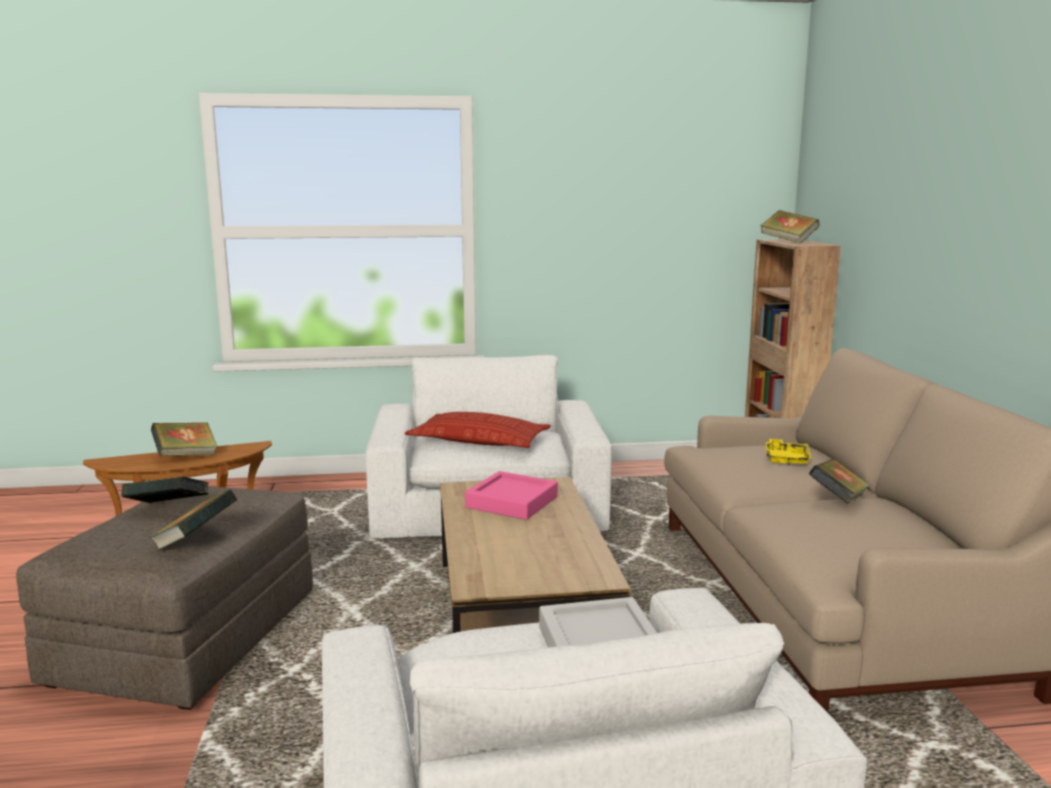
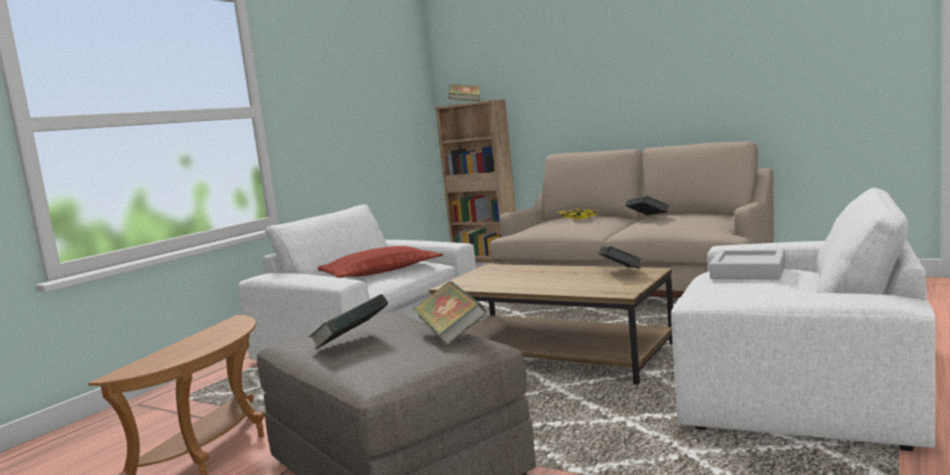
camera: 50 degrees left, 5 degrees down
book [151,423,218,456] -> book moved to [599,246,644,268]
pink tray [465,471,558,520] -> none

